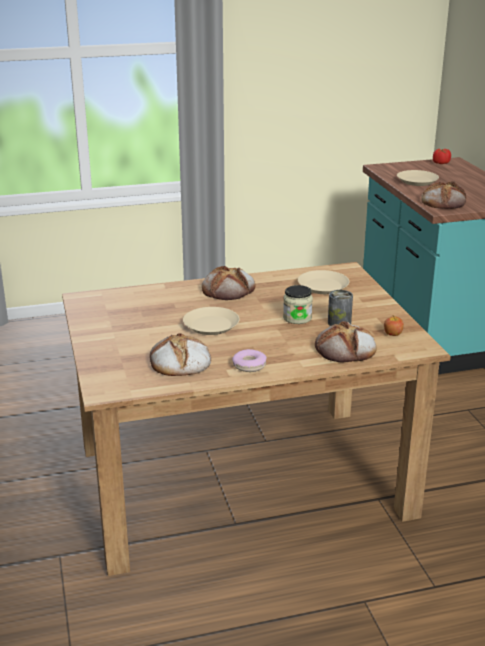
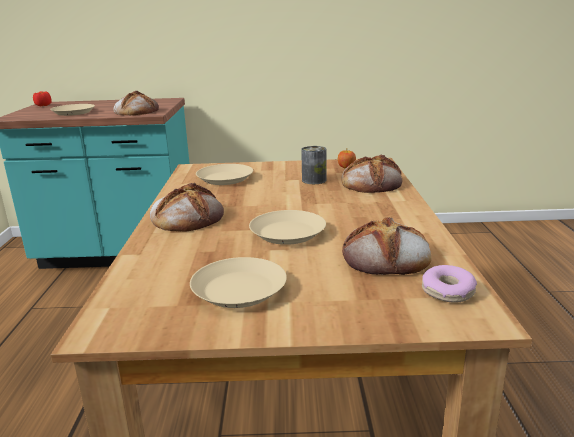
camera: 75 degrees left, 5 degrees down
donut [232,349,267,372] -> donut moved to [422,265,477,303]
jar [283,285,313,324] -> none
none -> beige plate [190,257,287,308]

